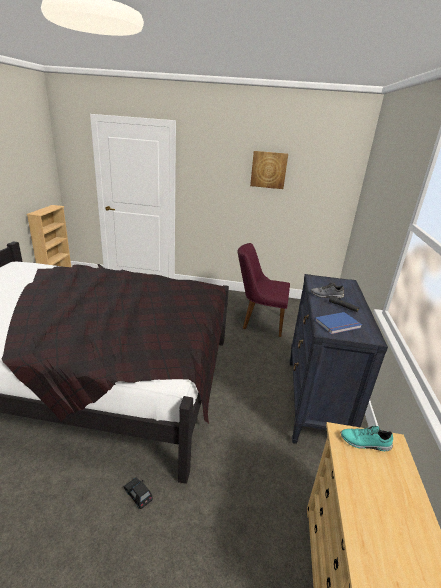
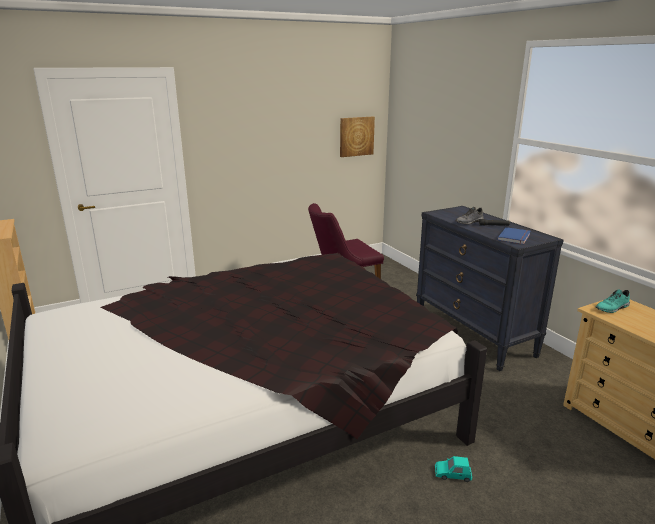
camera: 35 degrees left, 5 degrees down
black toy car [124,478,153,509] -> turquoise toy car [435,456,472,482]
picture [250,151,288,189] -> picture moved to [340,116,375,157]

